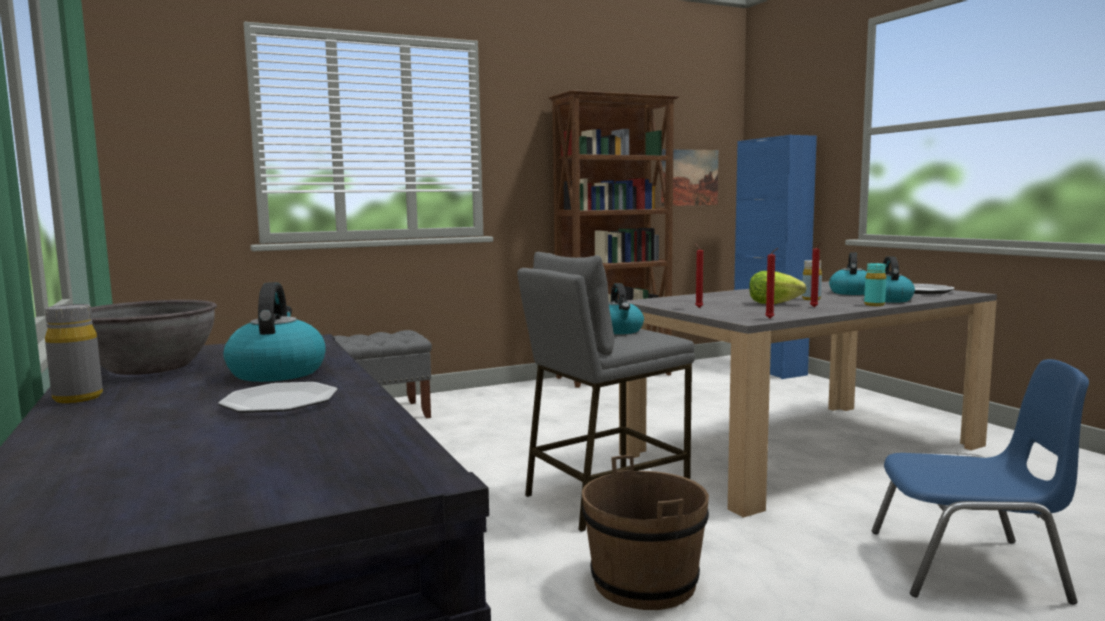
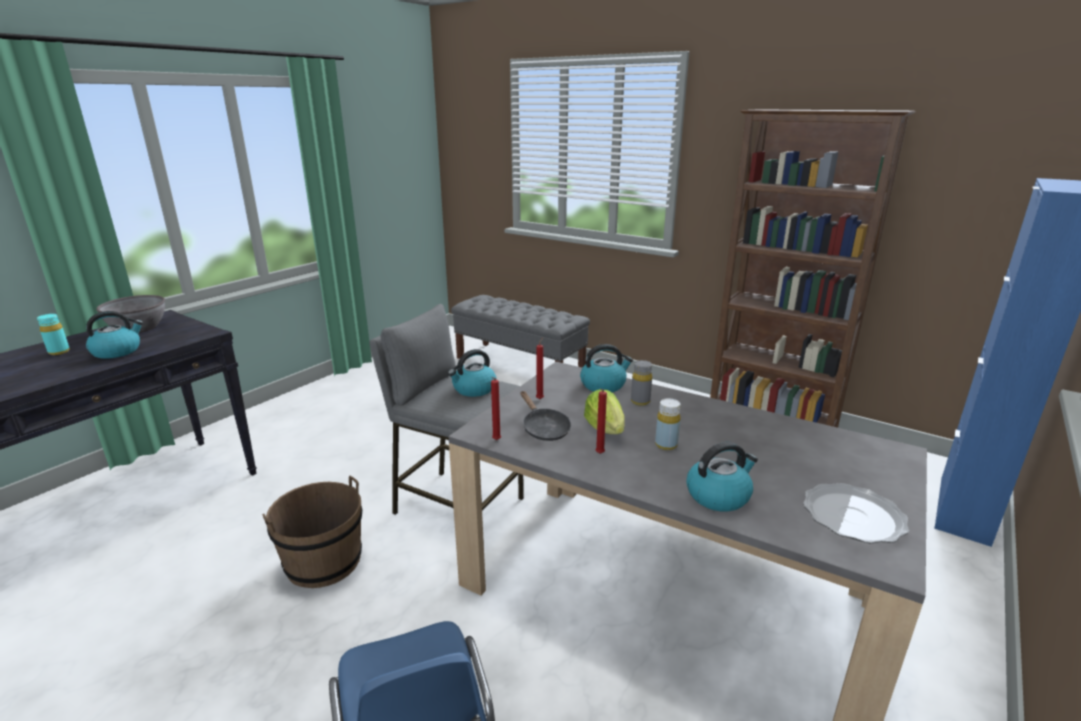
camera: 60 degrees right, 15 degrees up
grey bottle [45,304,103,403] -> grey bottle moved to [631,360,652,406]
plate [218,382,338,413] -> none
picture [660,149,719,206] -> none
kettle [829,252,867,295] -> kettle moved to [580,344,633,392]
turquoise bottle [864,263,886,306] -> turquoise bottle moved to [37,314,70,355]
none -> black frying pan [520,391,571,441]

